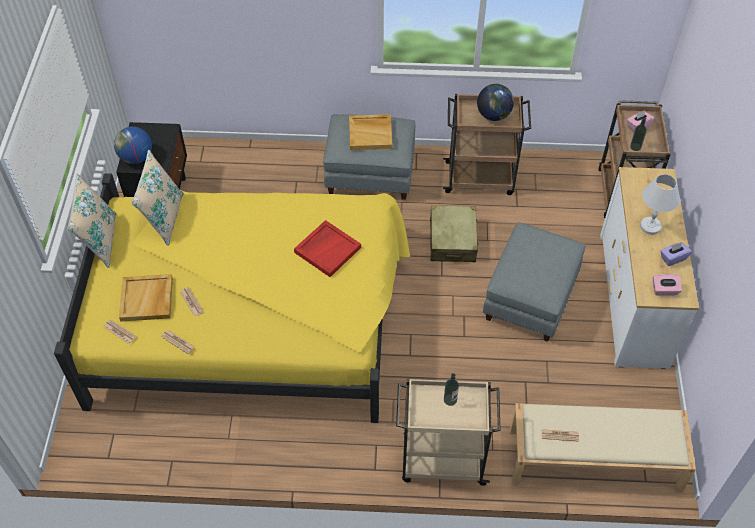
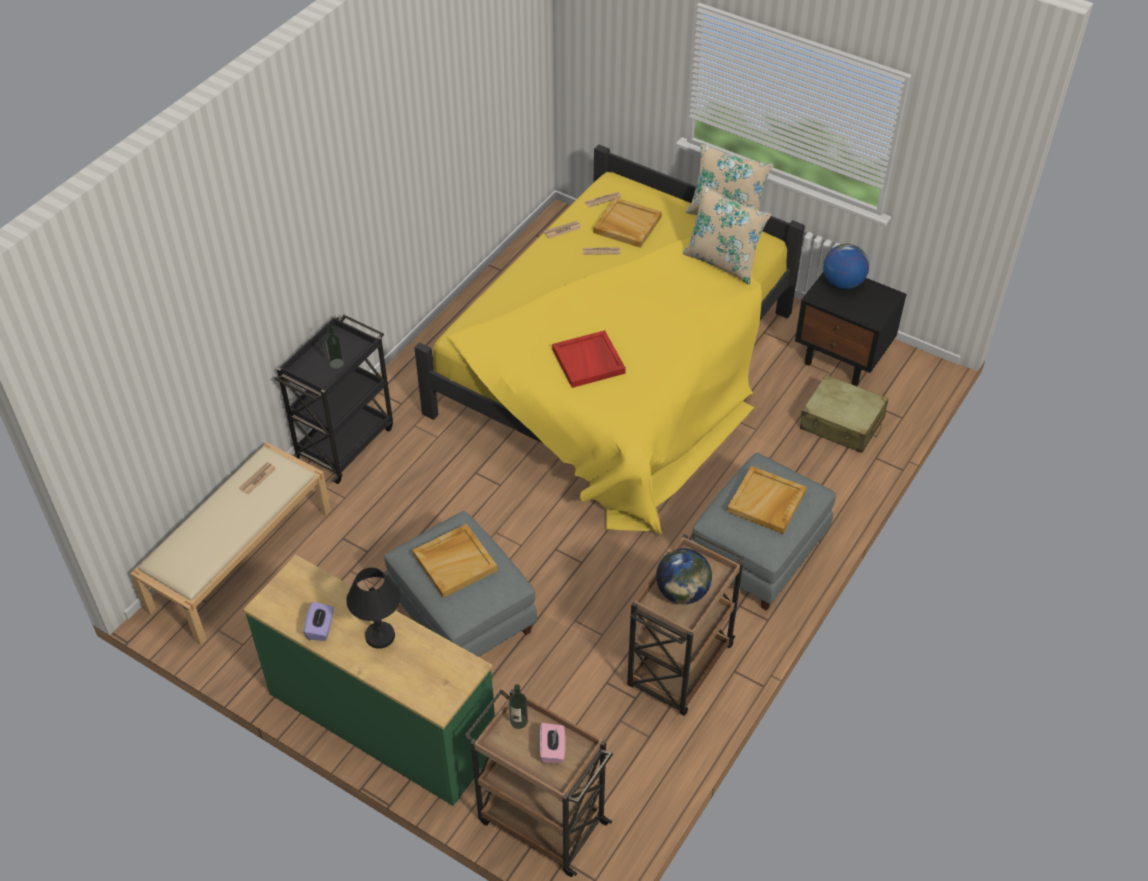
camera: 120 degrees right, 5 degrees down
beige cart [396,378,501,486] -> black cart [275,315,393,484]
beige suitcase [430,205,479,262] -> beige suitcase moved to [800,375,888,453]
white dresser [600,167,699,369] -> green dresser [243,555,495,806]
white table lamp [640,174,680,235] -> black table lamp [346,567,401,649]
pink tissue box [653,274,682,296] -> none
none -> beige tray [413,524,498,598]

